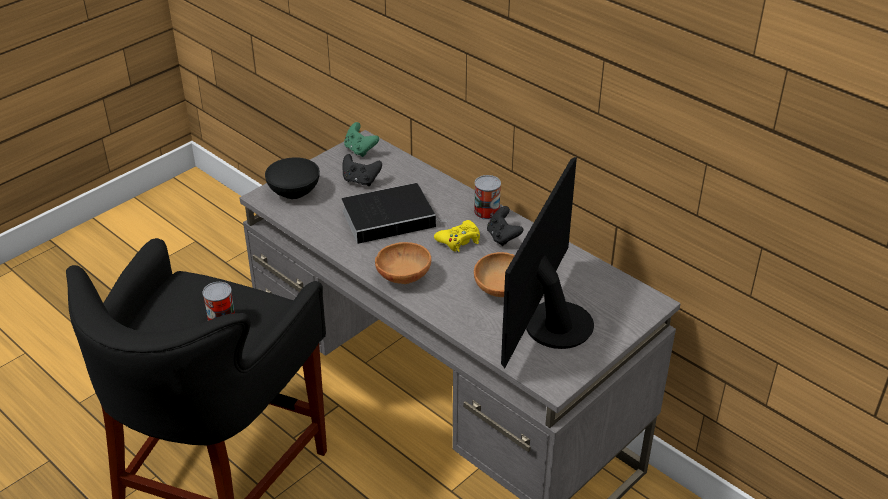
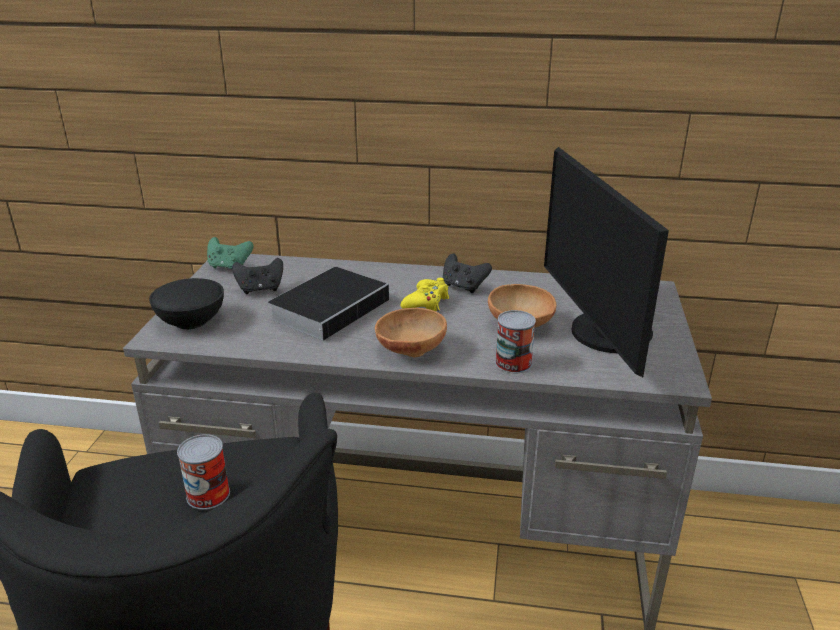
camera: 35 degrees left, 10 degrees down
can [474,175,501,220] -> can moved to [495,310,536,374]

